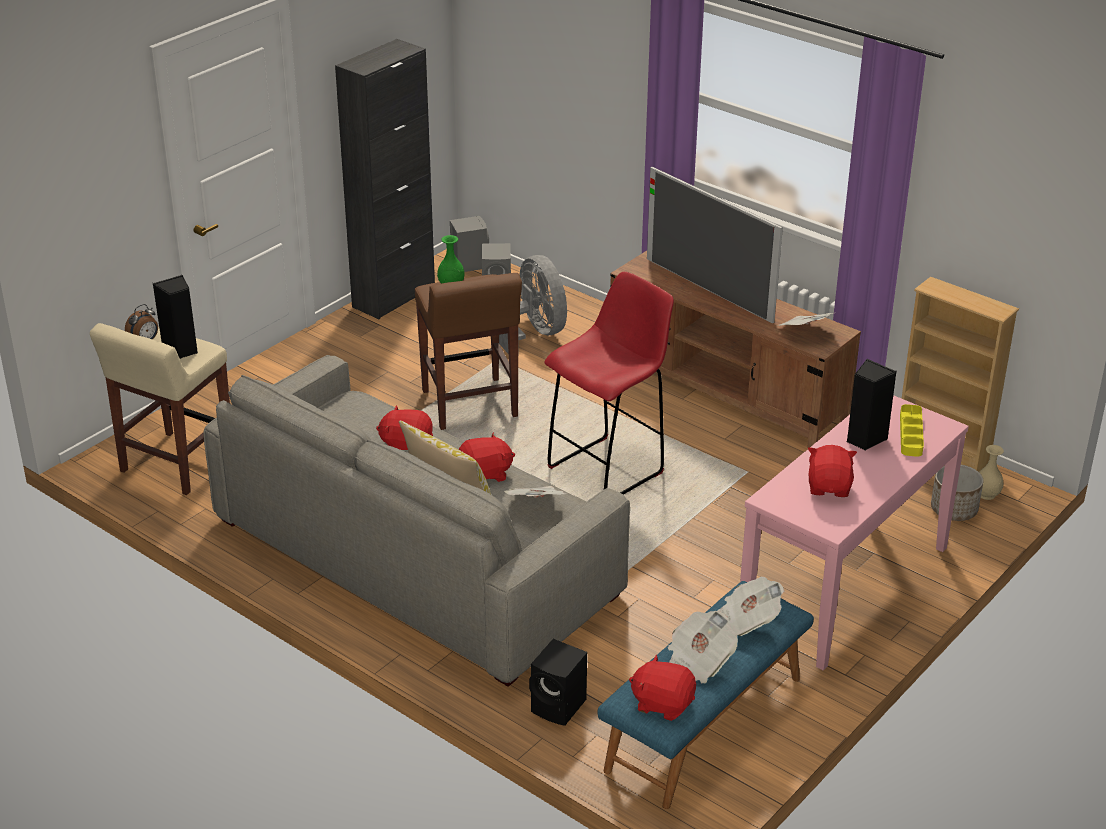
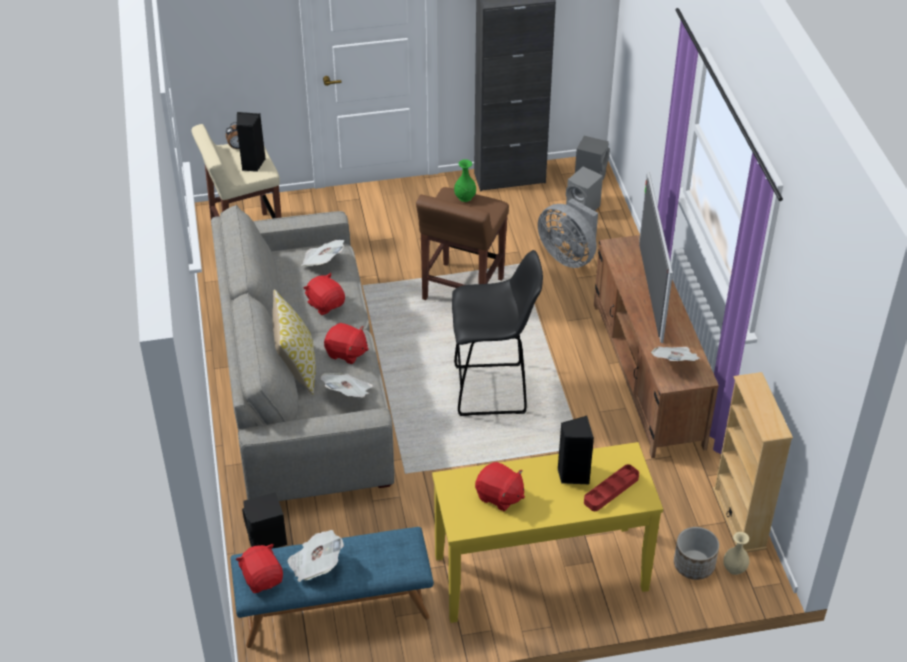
camera: 40 degrees right, 10 degrees up
grey fan [499,255,567,356] -> grey fan turned 120 degrees clockwise [538,199,598,268]
red stool [545,272,674,495] -> black stool [452,250,543,416]
newspaper [717,577,785,636] -> newspaper moved to [301,240,345,266]
pink console table [740,395,969,670] -> yellow console table [432,442,663,623]
red plush toy [808,445,857,497] -> red plush toy turned 75 degrees clockwise [475,462,525,511]
yellow tray [900,404,924,457] -> red tray [584,464,639,511]

